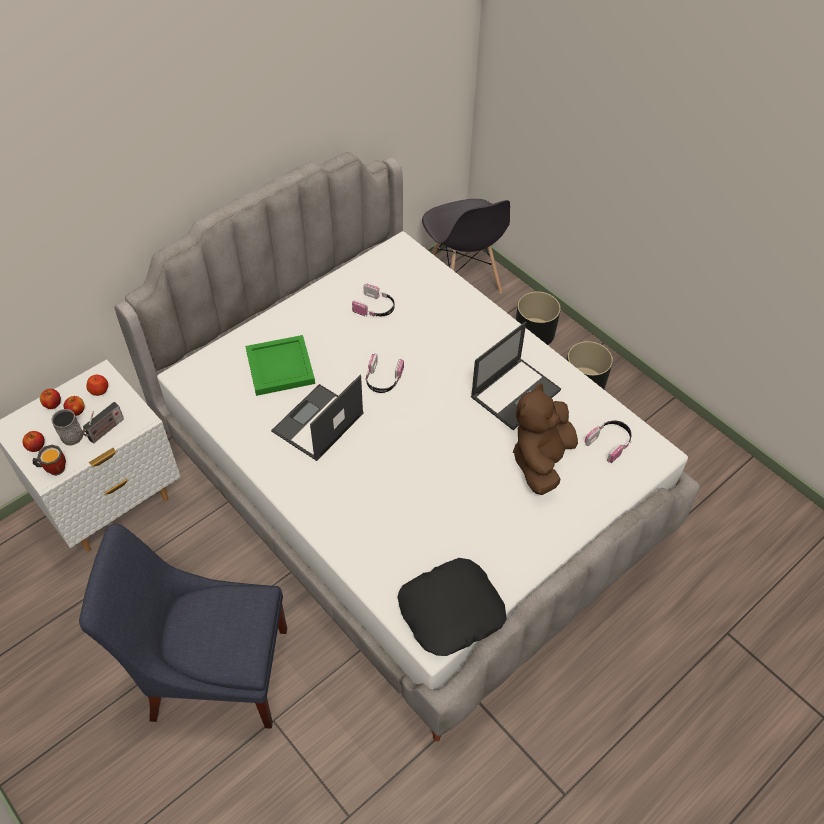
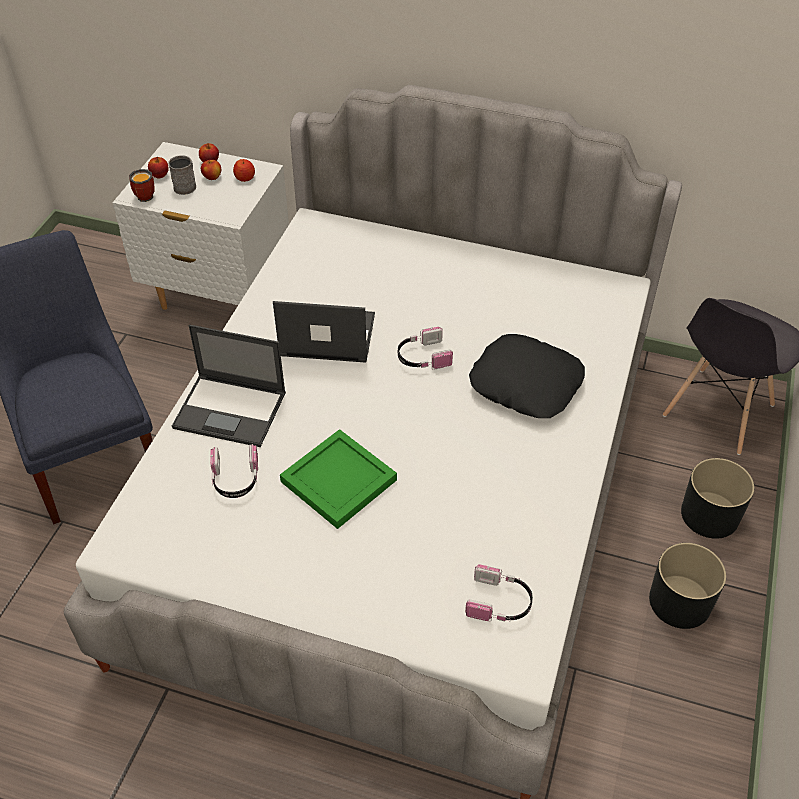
camera: 60 degrees right, 5 degrees down
radio [82,402,124,444] -> none
green tray [245,335,315,396] -> green tray moved to [280,429,397,529]
headphones [352,284,395,317] -> headphones moved to [210,444,258,498]
black pillow [398,558,507,656] -> black pillow moved to [469,334,585,418]
laptop [471,322,561,430] -> laptop moved to [172,325,286,447]
brown plush toy [513,383,578,495] -> none

